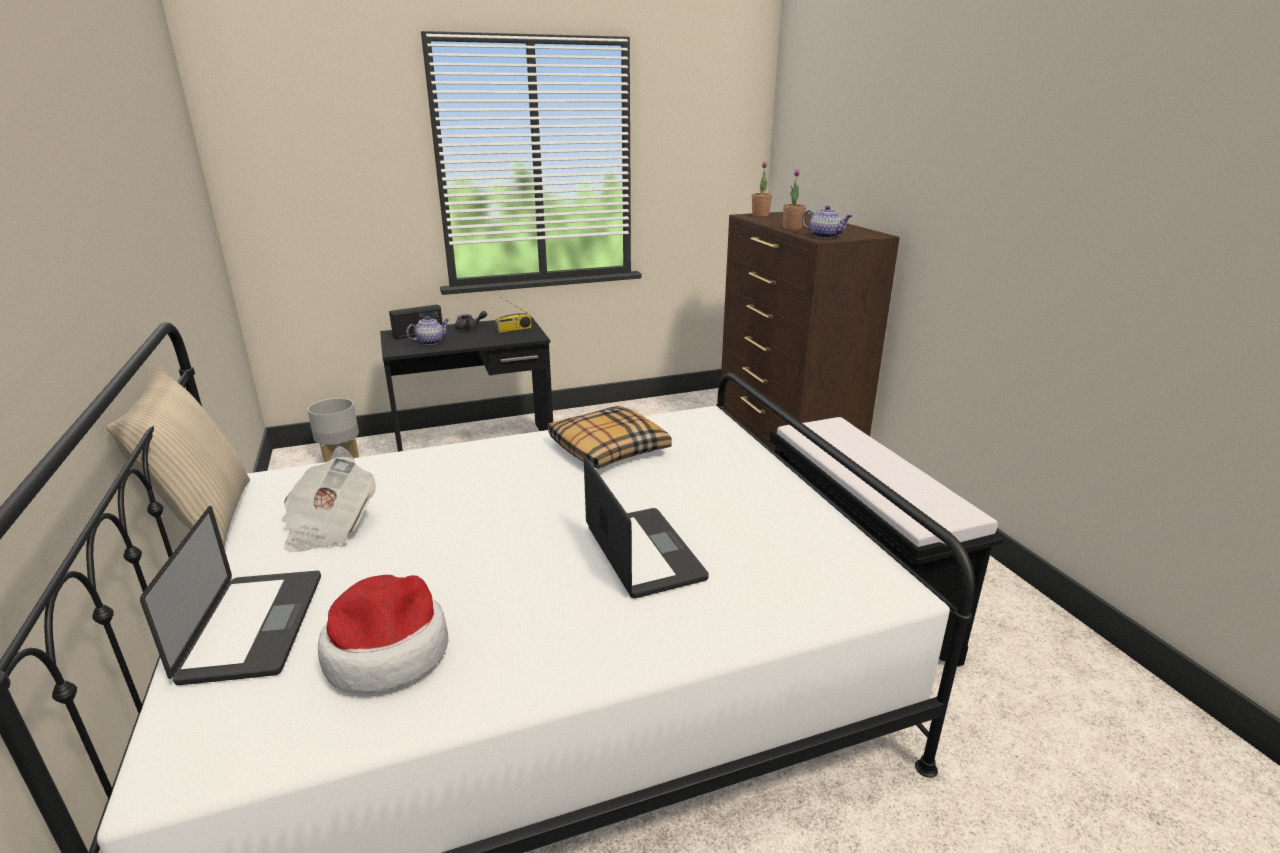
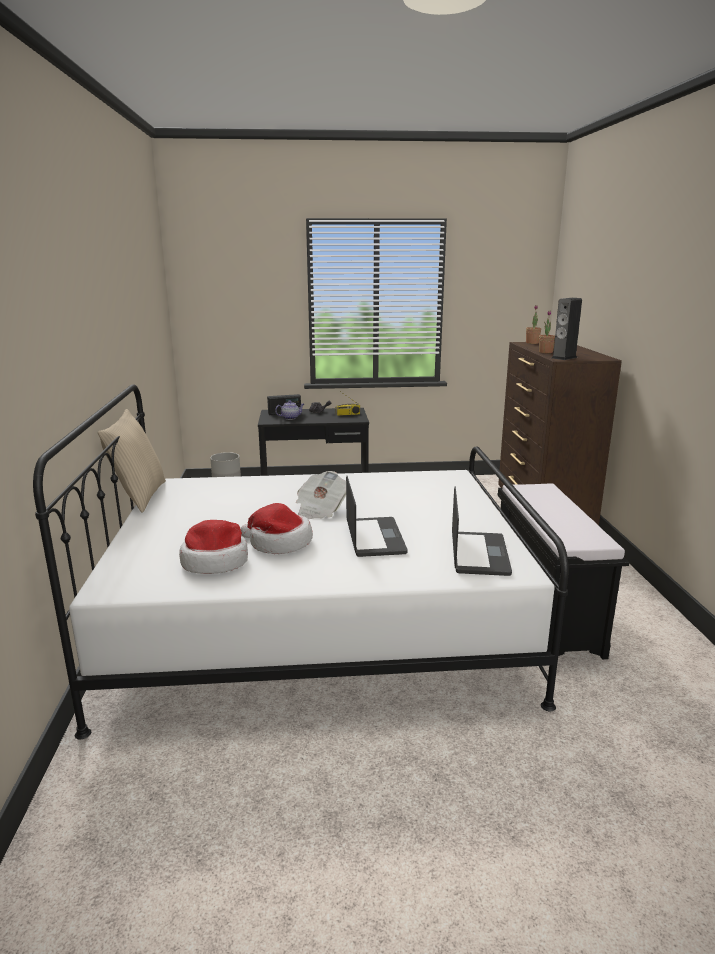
camera: 15 degrees right, 5 degrees down
laptop [140,506,321,685] -> laptop moved to [452,486,512,576]
newspaper [282,457,376,552] -> newspaper moved to [296,471,346,520]
pillow [548,405,672,469] -> none
teapot [802,206,852,238] -> speaker [552,298,582,360]
none -> hat [241,503,313,554]

